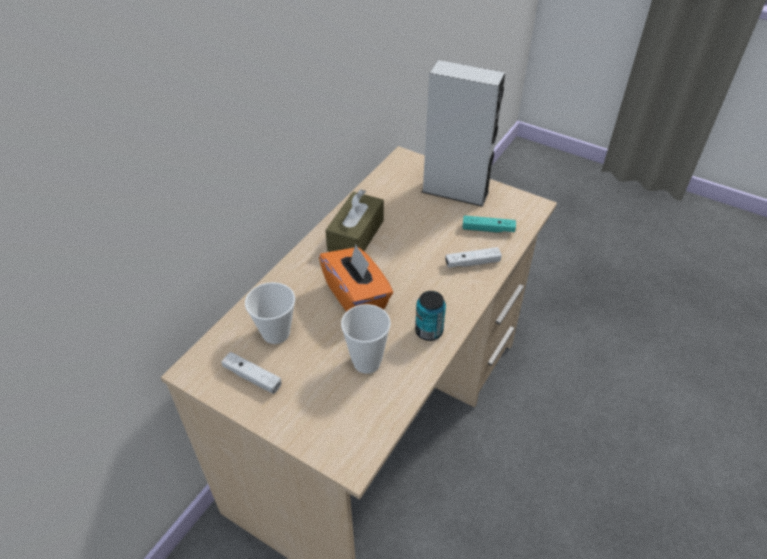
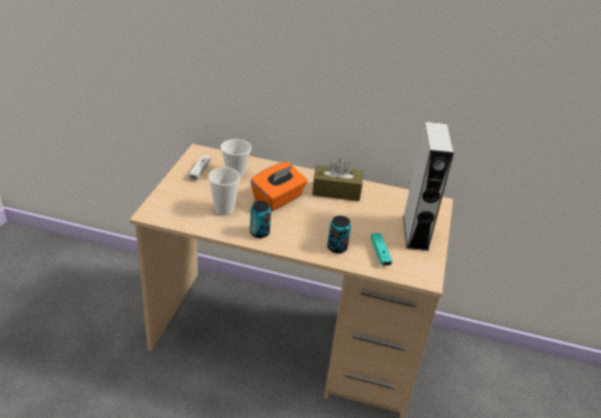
camera: 70 degrees right, 10 degrees down
white game controller [445,247,502,268] -> can [327,216,351,254]

